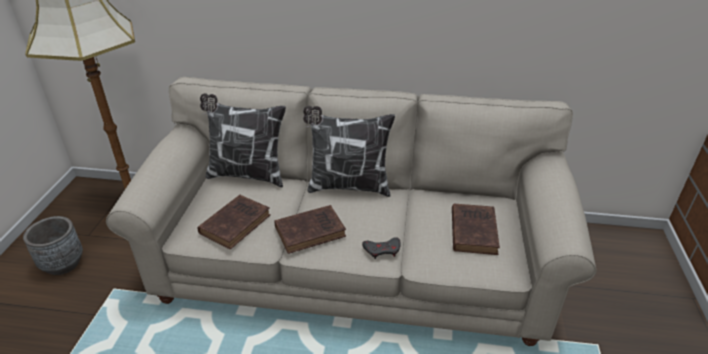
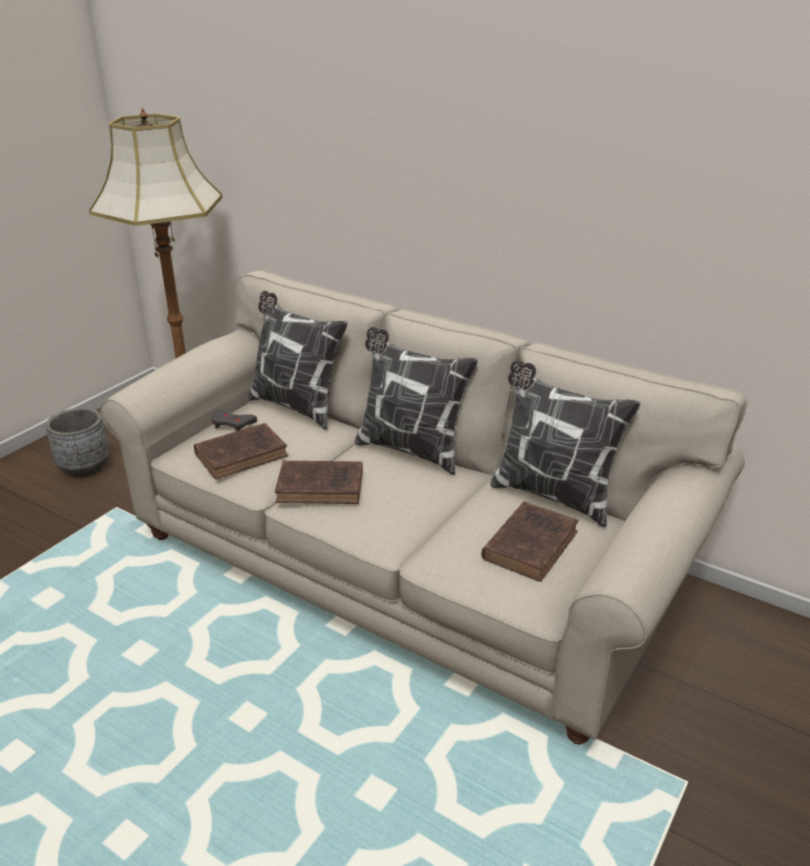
camera: 25 degrees right, 5 degrees down
grey game controller [362,237,401,259] -> grey game controller moved to [211,410,257,431]
none -> pillow [490,360,641,528]

